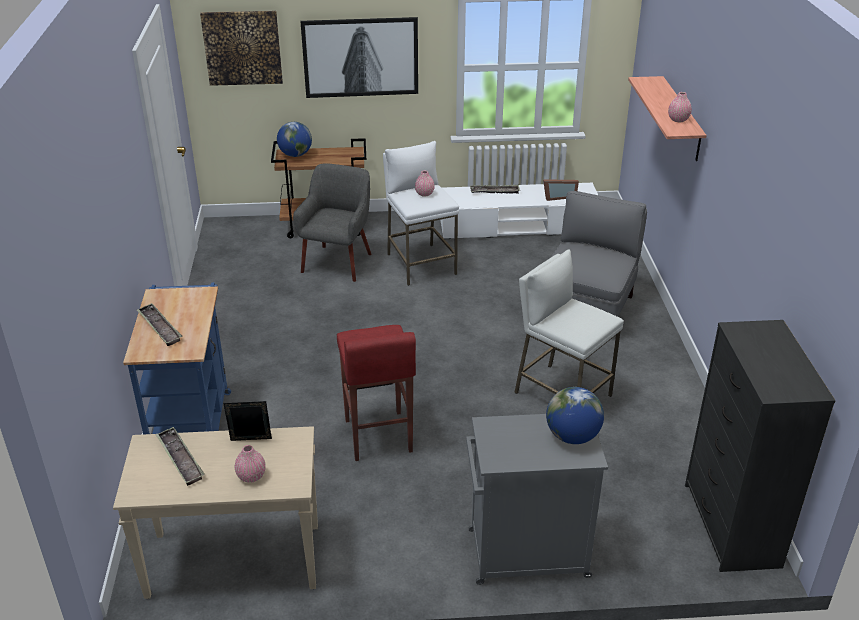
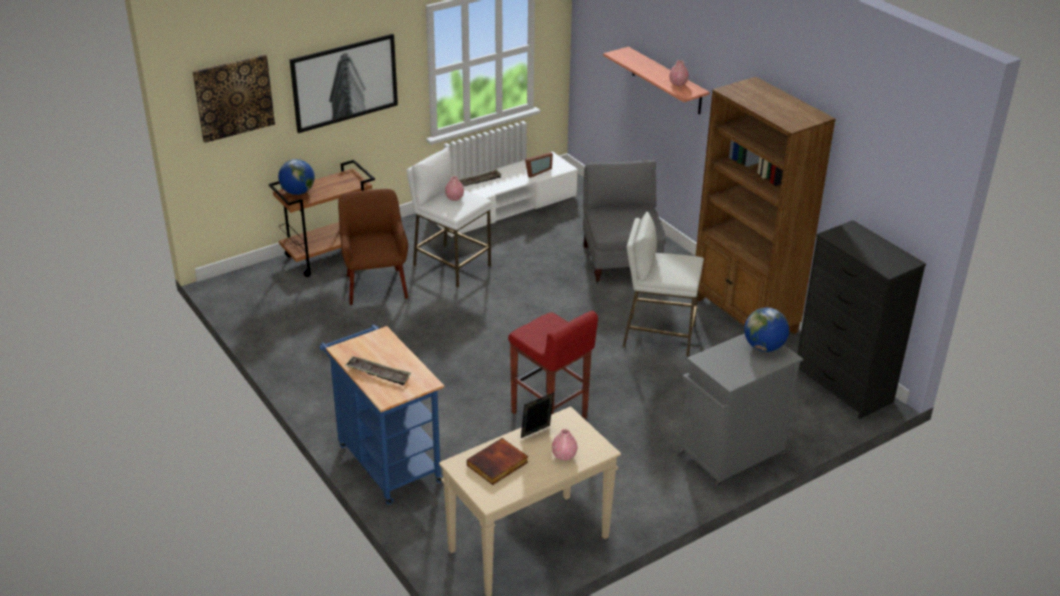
camera: 30 degrees left, 0 degrees up
tray [155,427,205,486] -> book [467,438,528,485]
grey armchair [293,163,372,282] -> brown armchair [338,189,408,305]
none -> brown bookcase [696,76,836,334]

